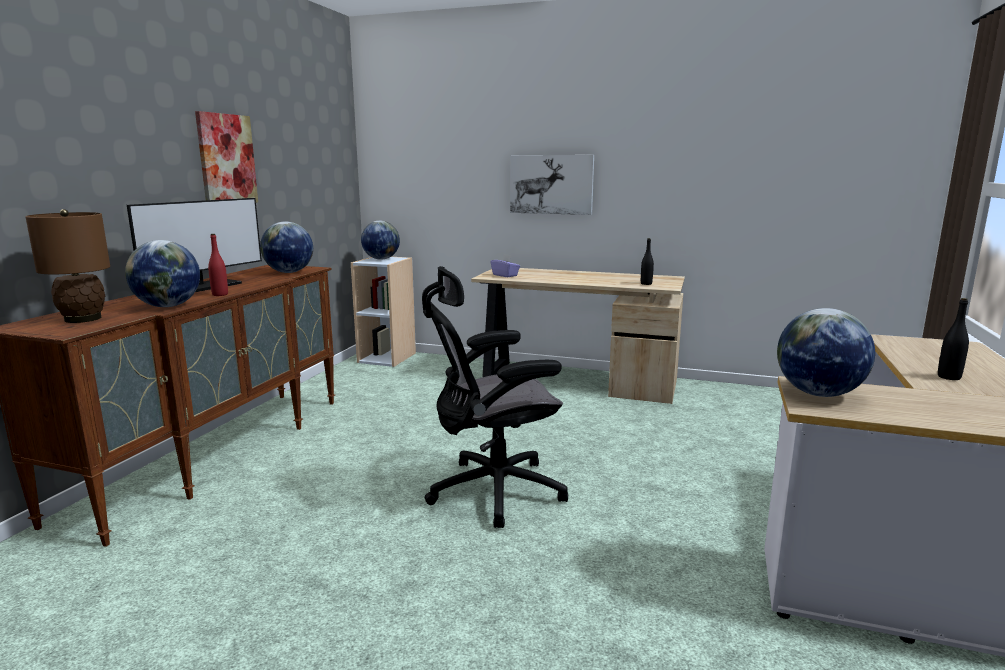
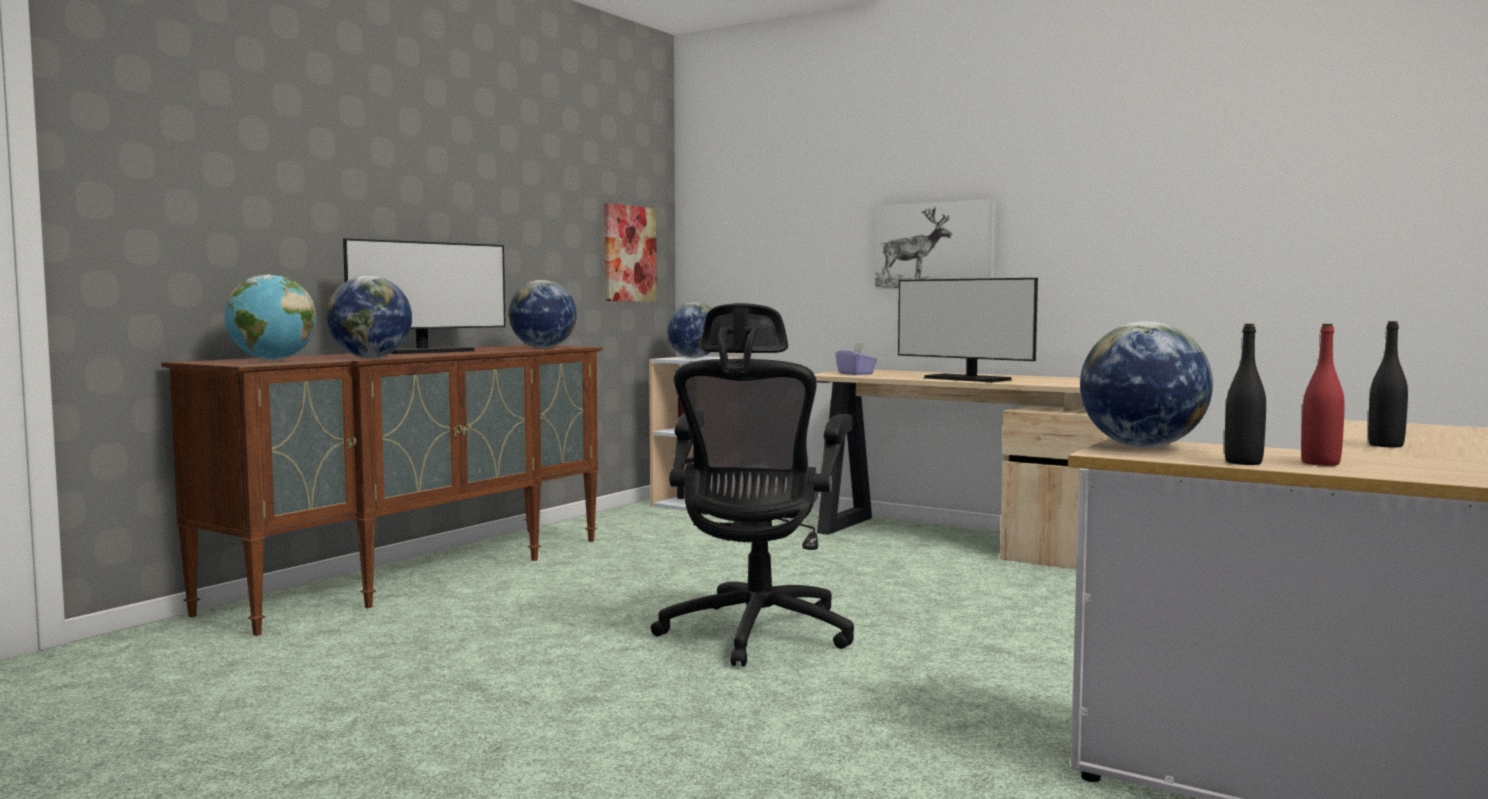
camera: 15 degrees right, 10 degrees down
brown table lamp [26,209,110,323] -> globe [225,274,316,360]
picture [195,111,258,203] -> picture moved to [604,203,657,301]
red bottle [208,234,228,296] -> red bottle moved to [1301,324,1345,466]
office chair [422,266,568,528] -> office chair turned 75 degrees counterclockwise [650,303,854,667]
black bottle [641,238,654,285] -> black bottle moved to [1225,324,1266,465]
none -> monitor [898,278,1038,382]

